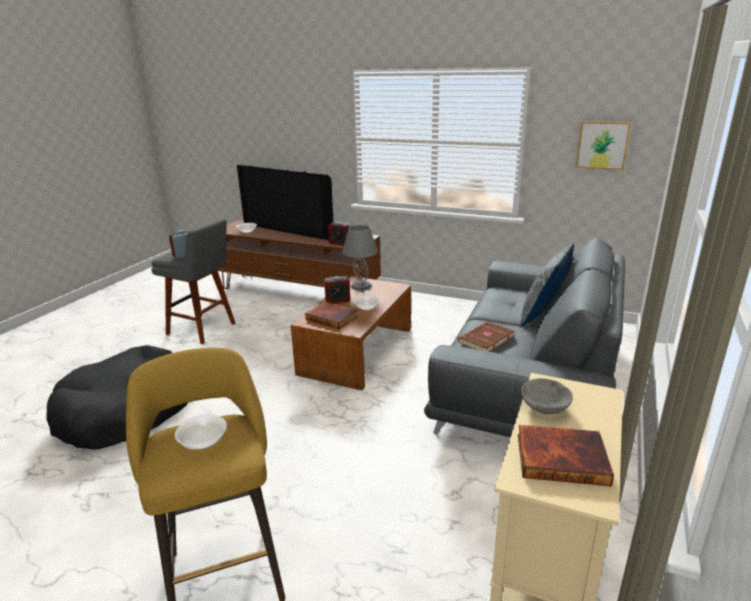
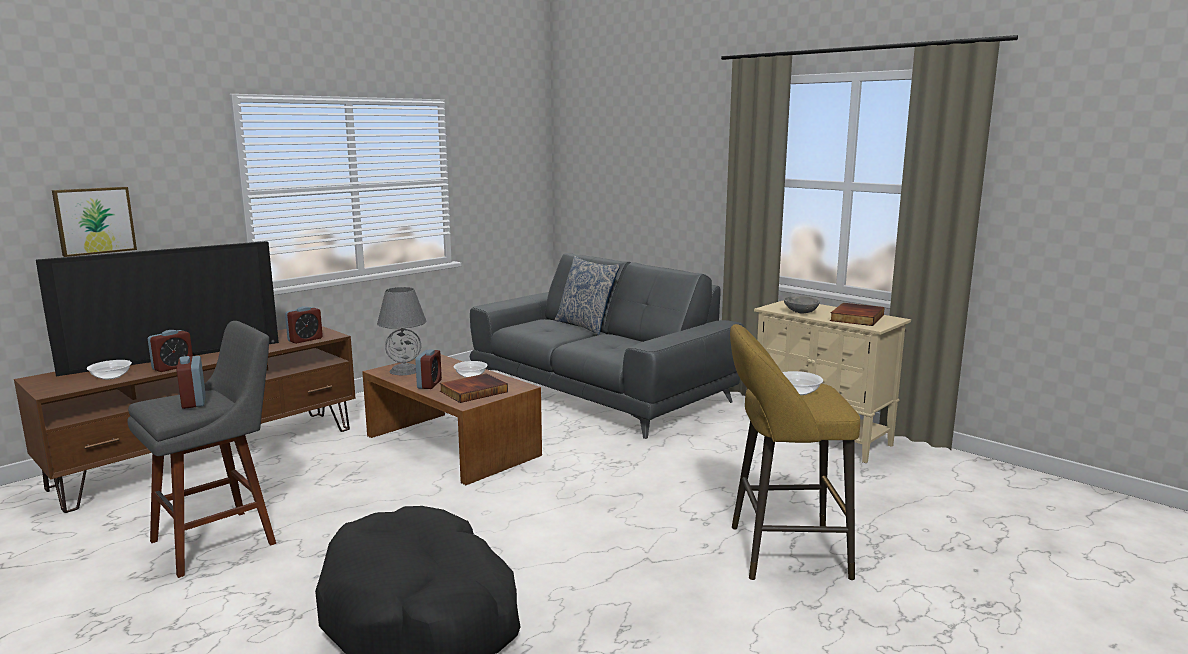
camera: 70 degrees left, 10 degrees down
brown book [458,321,515,352] -> none
picture [576,121,631,170] -> picture moved to [52,187,137,257]
none -> alarm clock [148,330,193,372]

